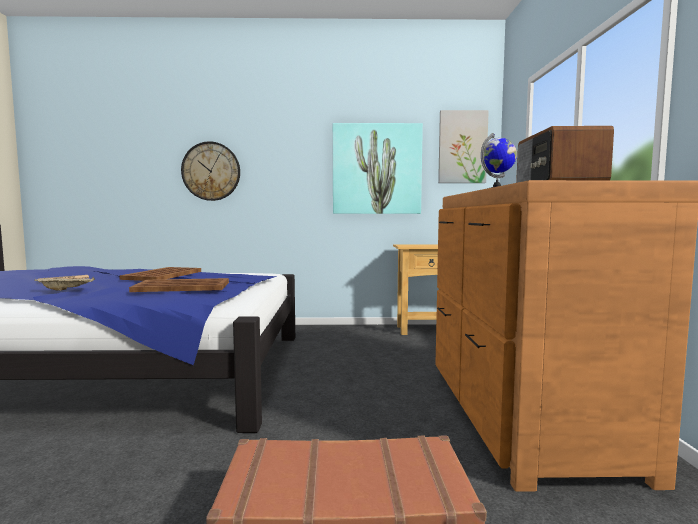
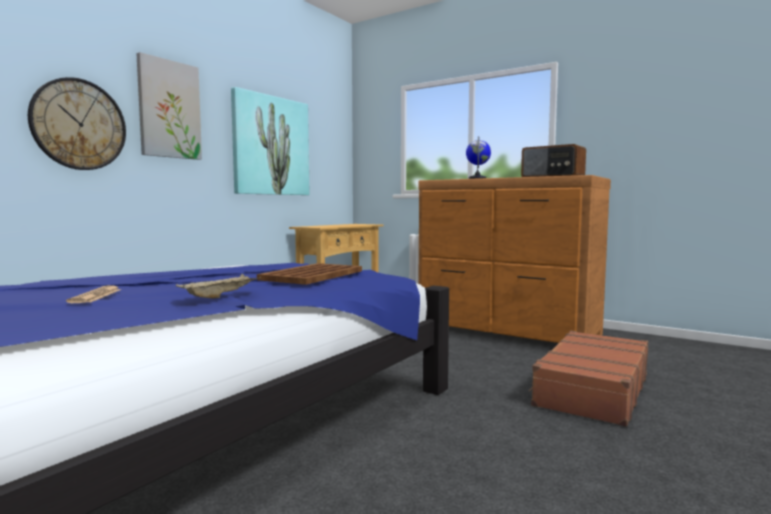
camera: 55 degrees left, 0 degrees up
brown tray [119,267,201,281] -> none
picture [438,110,489,183] -> picture moved to [136,52,202,160]

